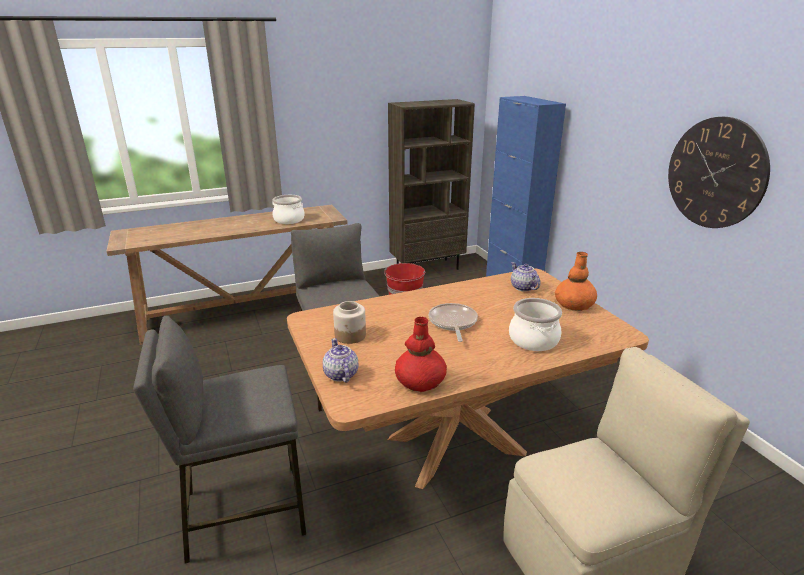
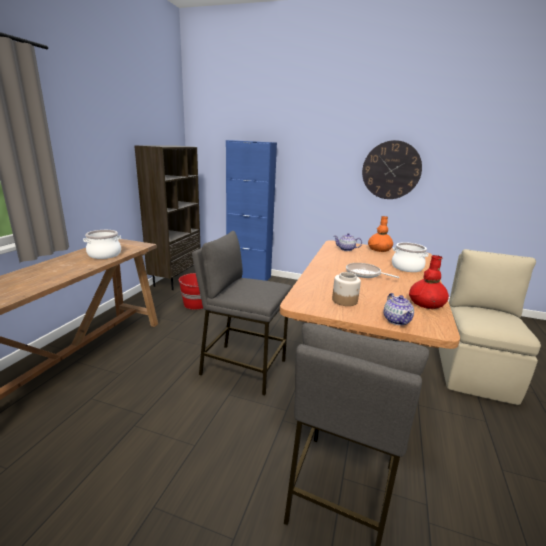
camera: 50 degrees left, 5 degrees down
teapot [323,338,358,383] -> teapot turned 120 degrees counterclockwise [384,293,414,325]

